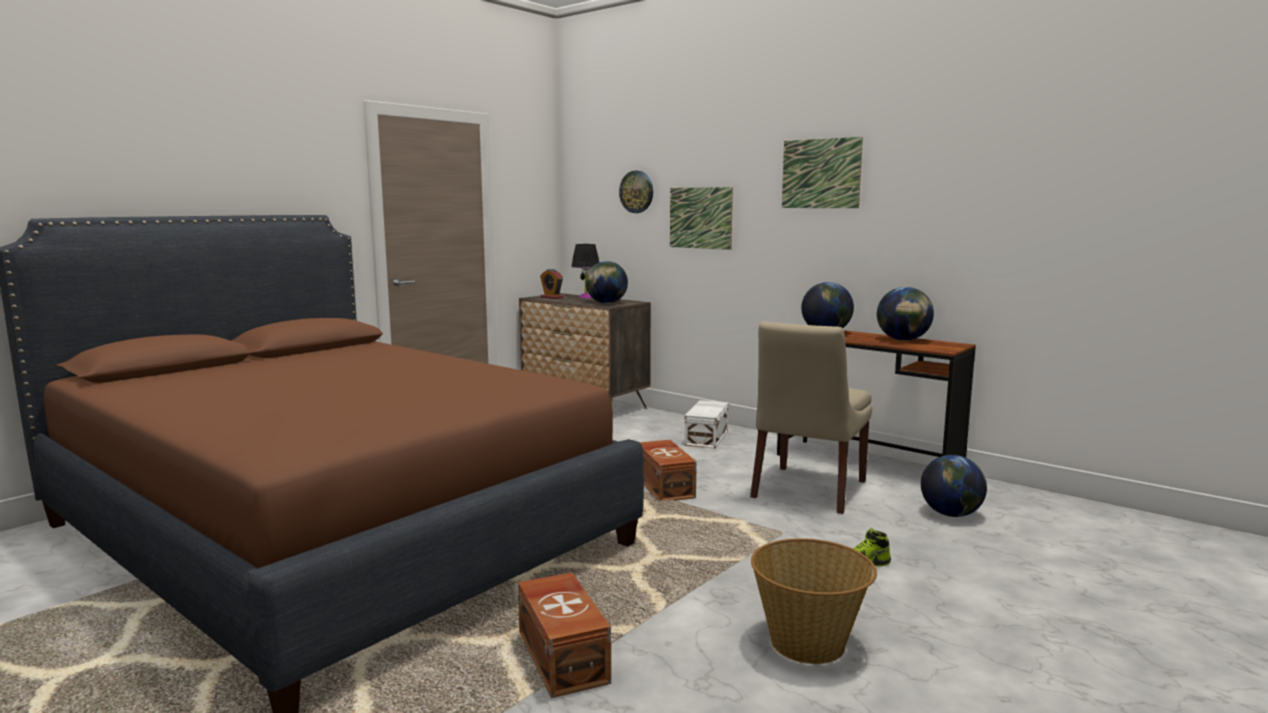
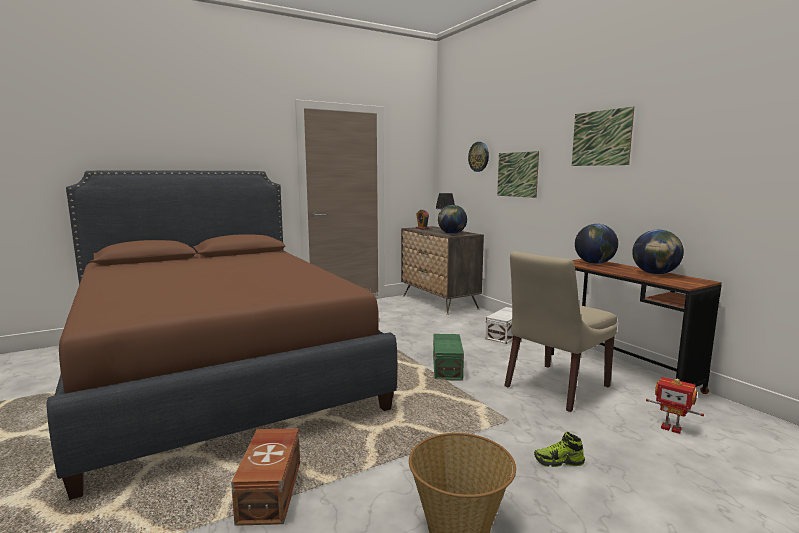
camera: 20 degrees right, 0 degrees up
brown storage box [639,440,697,501] -> green storage box [433,334,464,381]
globe [921,455,987,517] -> toy robot [646,377,704,434]

